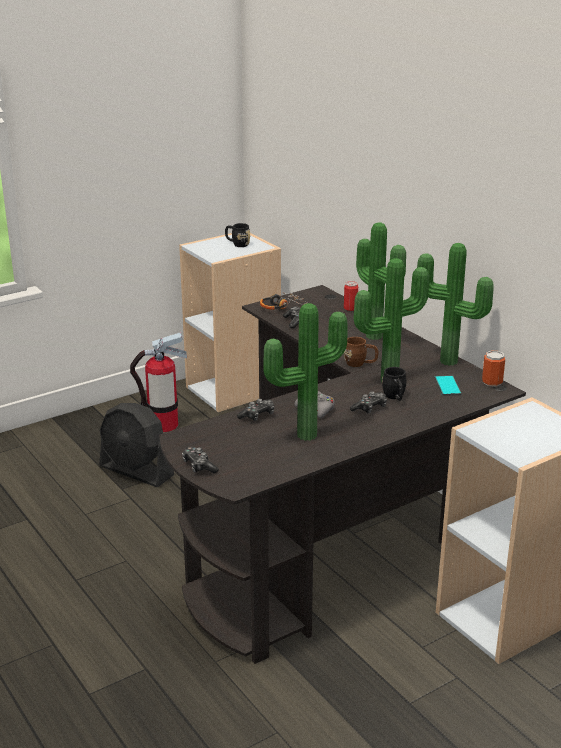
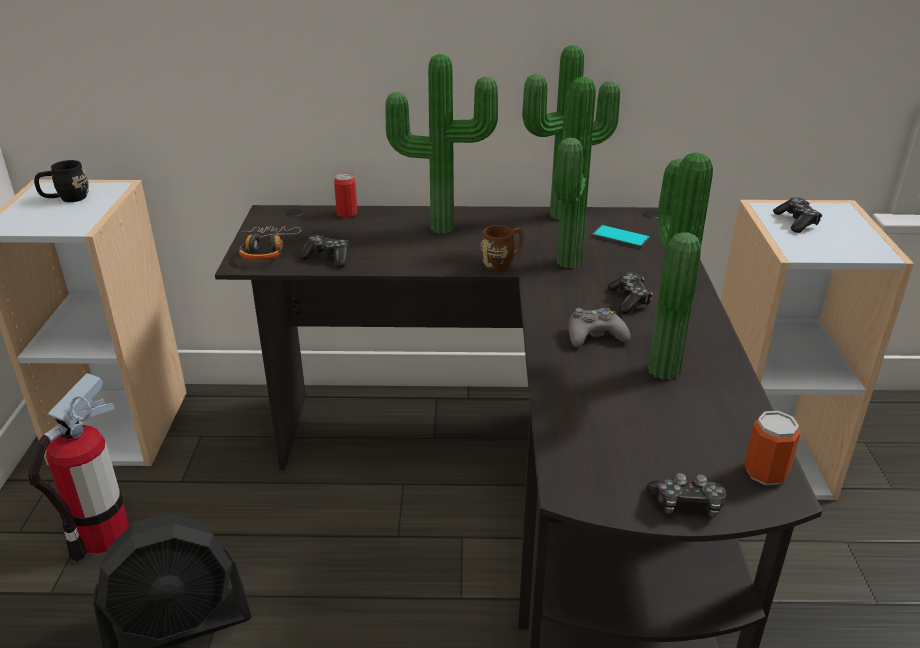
camera: 55 degrees left, 5 degrees up
game controller [237,399,275,421] -> game controller moved to [773,197,822,233]
black mug [382,367,406,401] -> none
can [482,351,505,386] -> can moved to [744,411,801,485]

